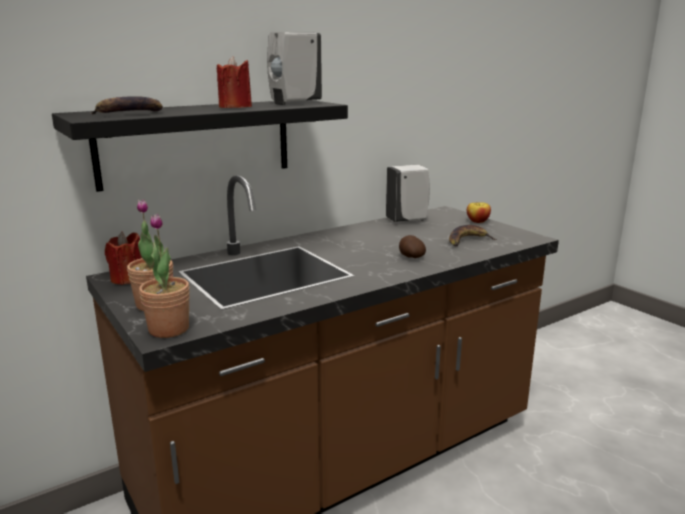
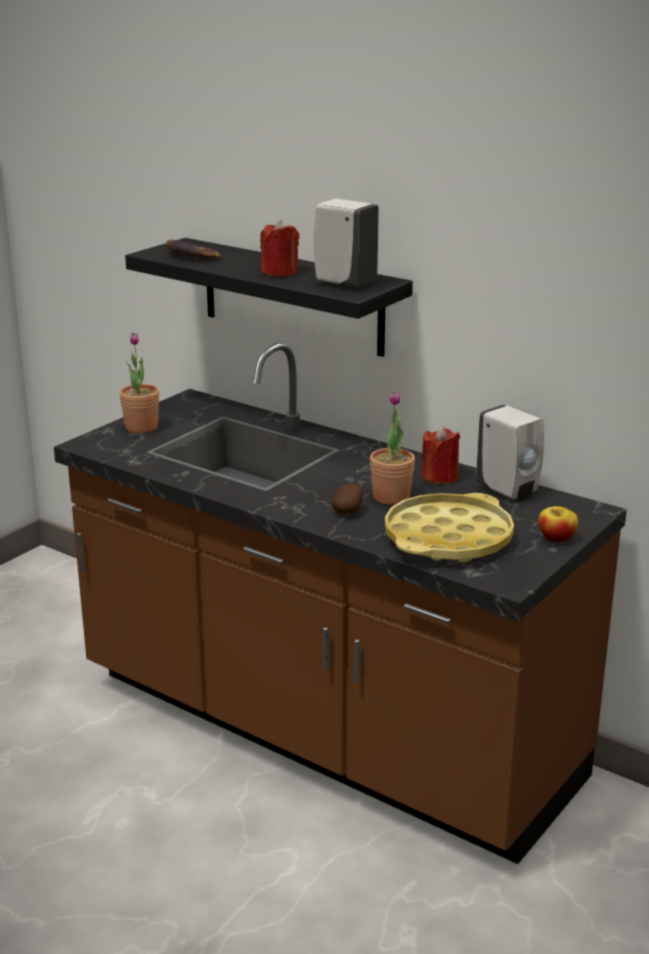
camera: 70 degrees right, 5 degrees up
red candle [105,232,142,285] -> red candle moved to [422,426,460,483]
potted plant [139,213,190,338] -> potted plant moved to [370,392,415,505]
banana [449,225,497,246] -> yellow tray [385,493,514,562]

